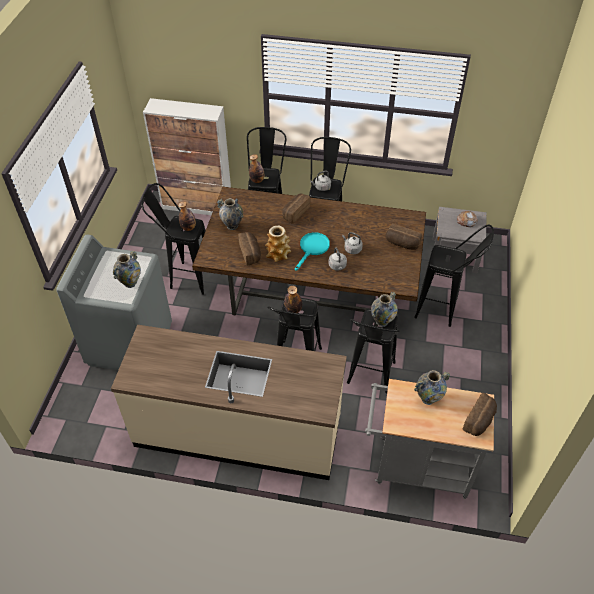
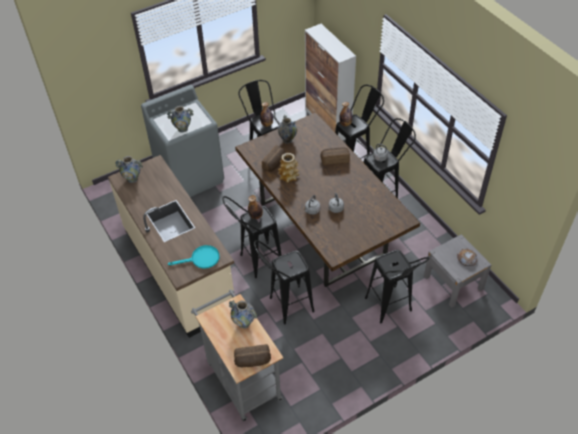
camera: 50 degrees right, 0 degrees up
turquoise frying pan [295,232,330,271] -> turquoise frying pan moved to [168,245,219,269]
vase [371,292,398,327] -> vase moved to [115,156,143,183]
bread [385,224,422,250] -> none

